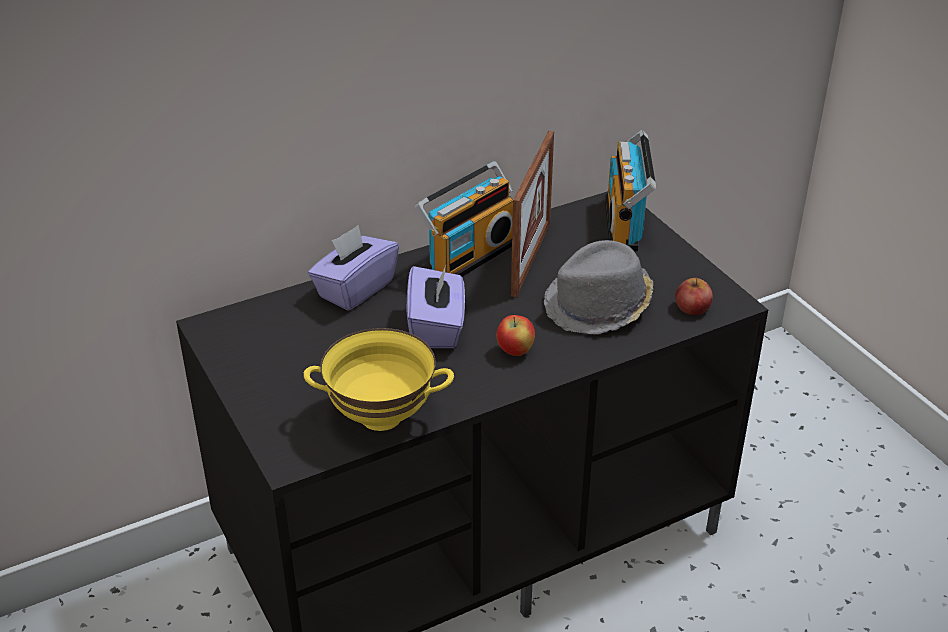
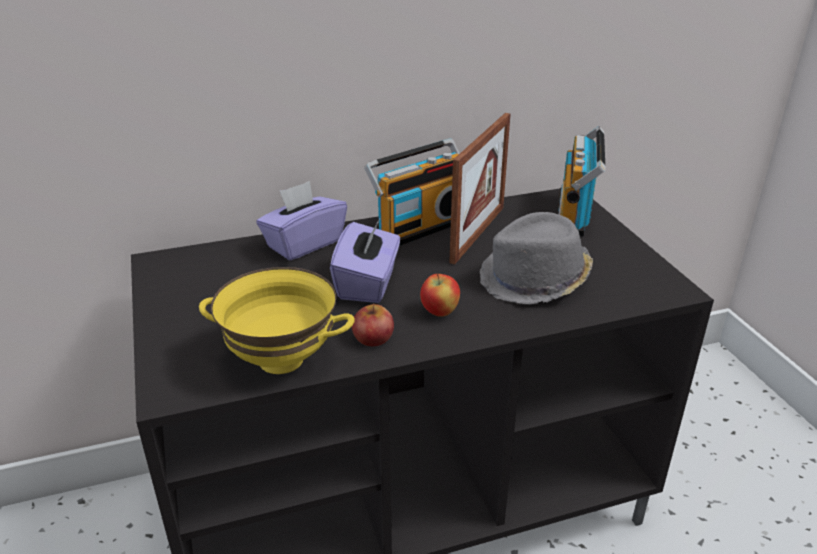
camera: 10 degrees right, 5 degrees down
apple [675,277,713,315] -> apple moved to [352,303,394,346]

